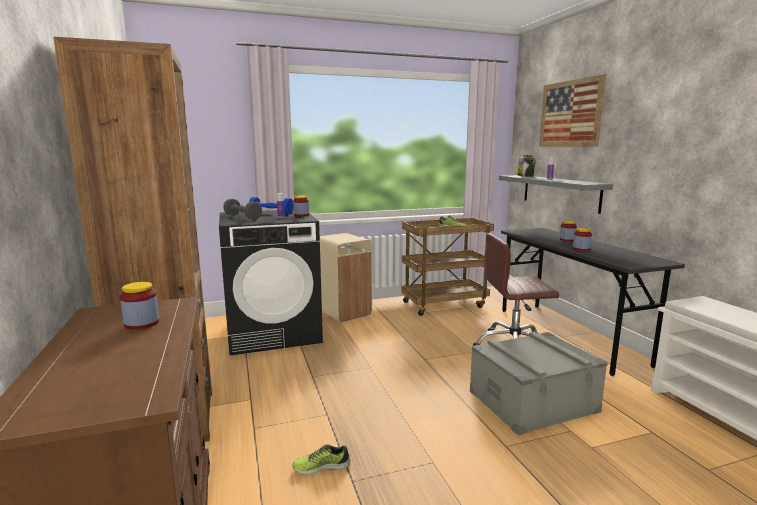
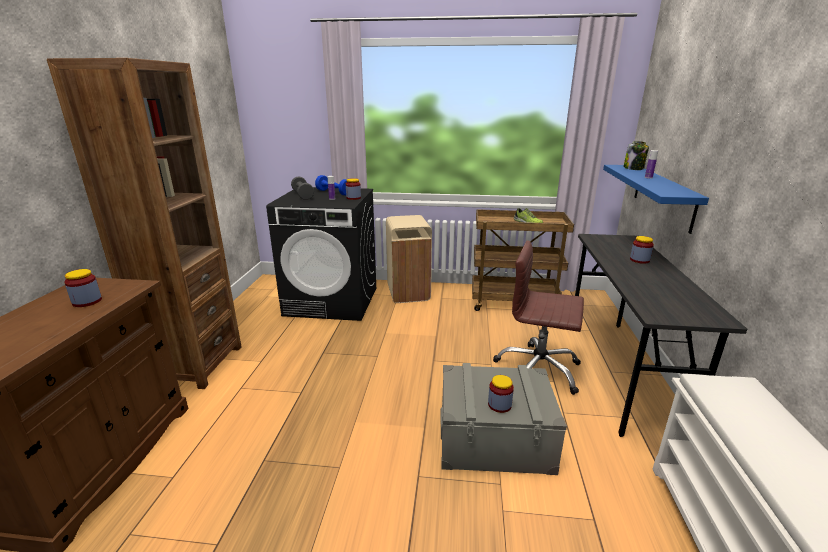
camera: 25 degrees right, 10 degrees up
shoe [292,444,351,475] -> none
grey shelf [499,175,613,214] -> blue shelf [603,165,709,234]
picture [539,74,606,147] -> none
jar [573,228,592,251] -> jar moved to [488,375,514,413]

